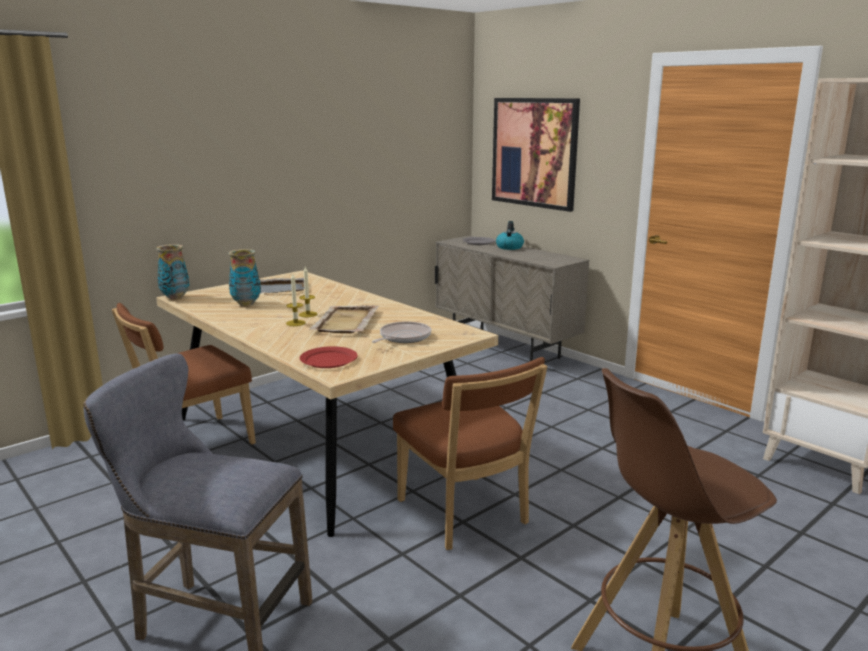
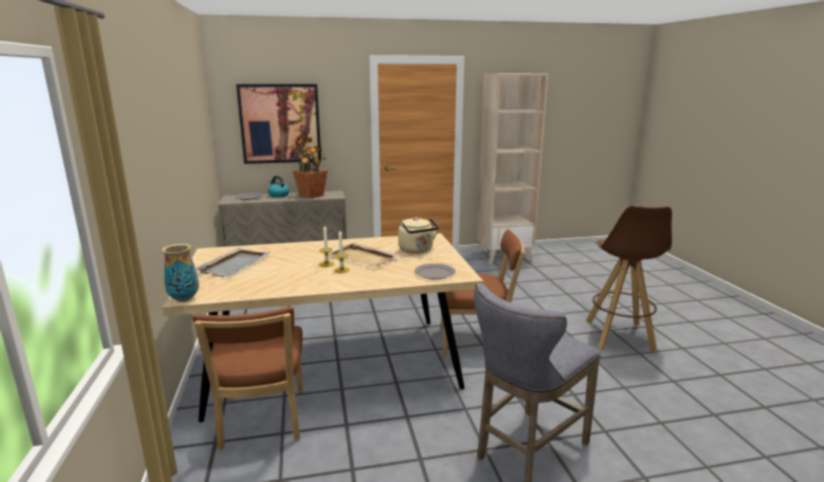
camera: 60 degrees left, 0 degrees up
vase [228,249,261,306] -> none
red plate [300,346,358,368] -> grey plate [415,263,456,279]
frying pan [372,322,431,343] -> beige kettle [398,217,439,254]
none -> potted plant [293,135,328,198]

